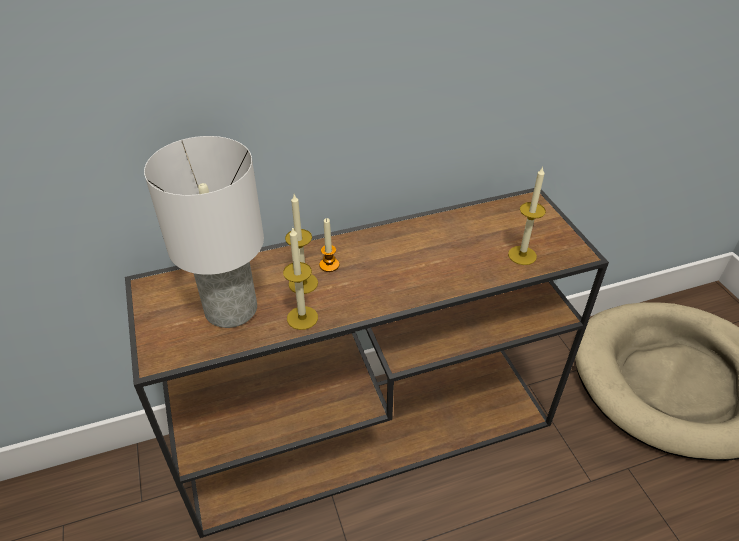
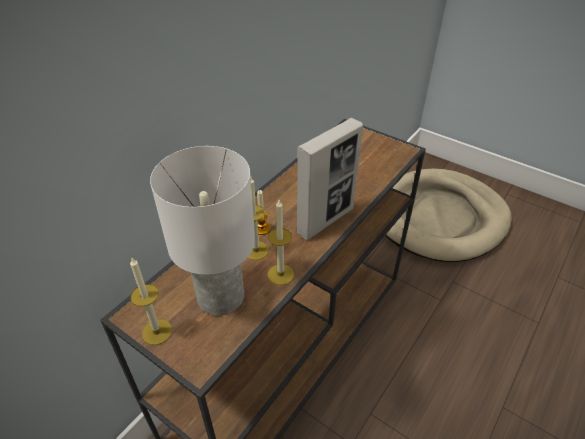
camera: 35 degrees left, 0 degrees up
candle [508,166,546,265] -> candle moved to [130,258,172,345]
none -> picture frame [296,118,363,240]

